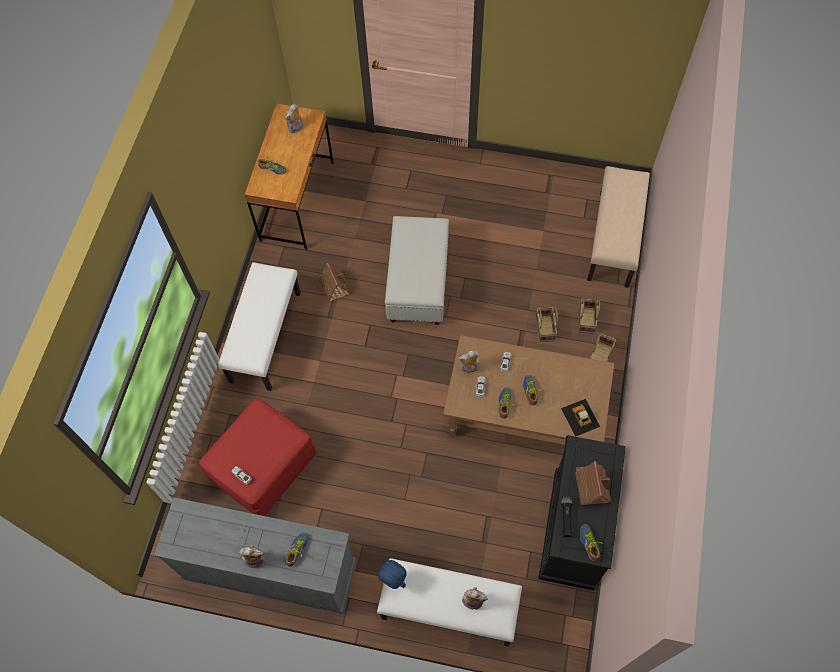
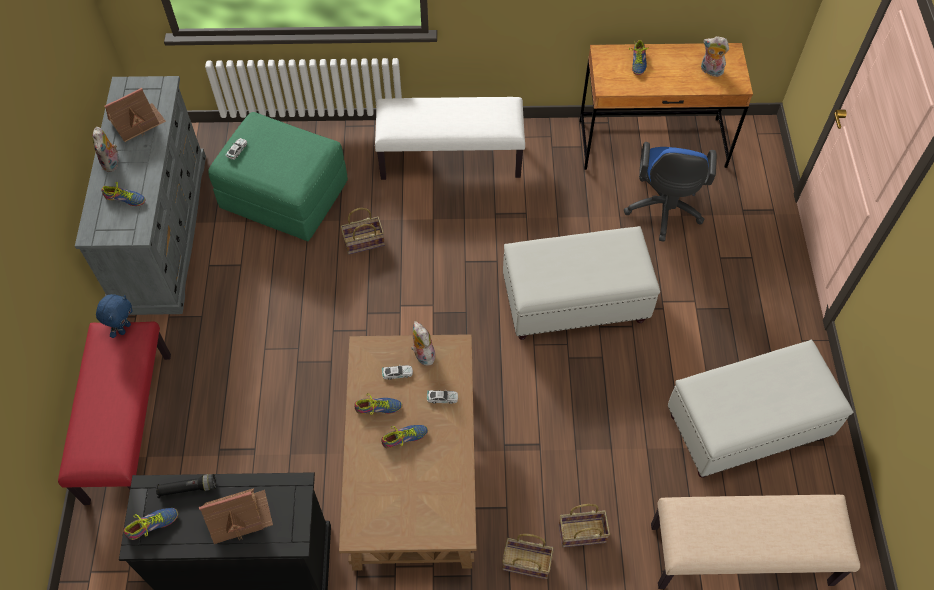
camera: 75 degrees right, 5 degrees down
red ottoman [199,398,316,516] -> green ottoman [208,112,348,241]
toy house [319,263,351,301] -> toy house moved to [104,88,166,142]
white bench [377,558,522,647] -> red bench [58,322,171,505]
plush toy [462,587,488,610] -> none
basket [536,307,558,342] -> basket moved to [340,208,385,255]
toy car [561,399,600,437] -> none
none -> blue office chair [624,142,717,241]
none -> white ottoman [668,340,853,478]

